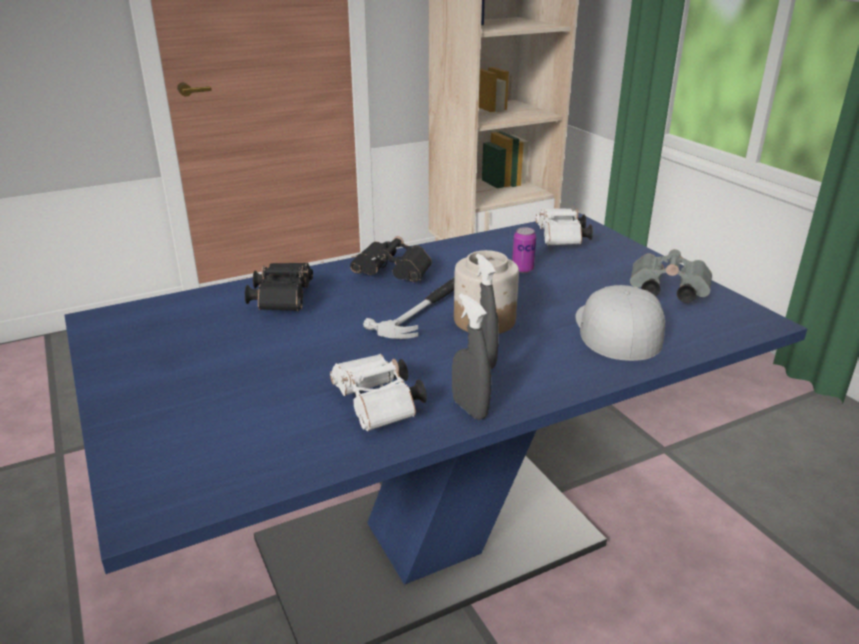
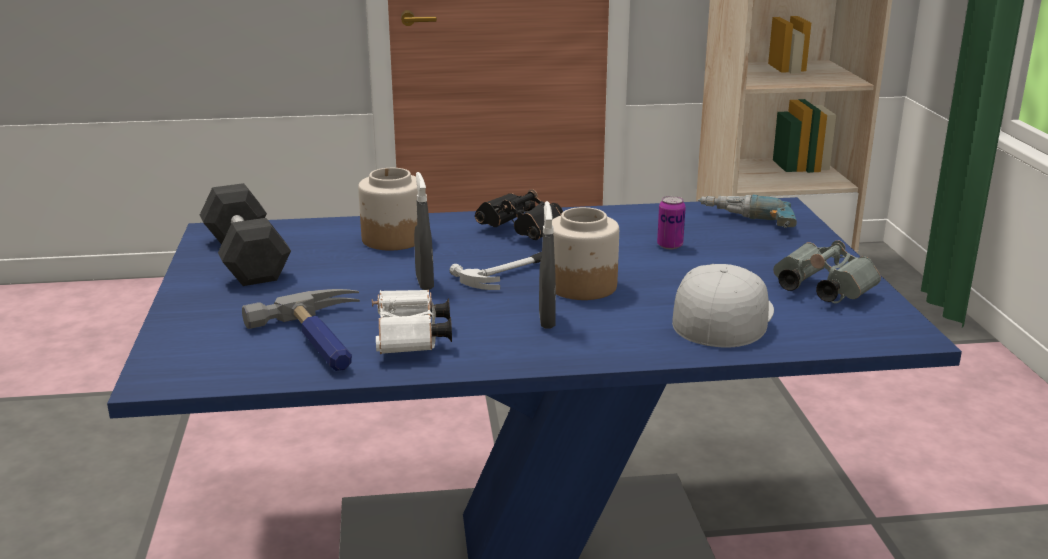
camera: 20 degrees right, 5 degrees down
black binoculars [245,262,313,311] -> jar [358,168,418,251]
grey spray bottle [452,293,491,420] -> grey spray bottle moved to [414,172,434,290]
white binoculars [536,208,593,246] -> power drill [698,194,797,228]
none -> black dumbbell [200,183,291,286]
none -> hammer [242,289,360,371]

